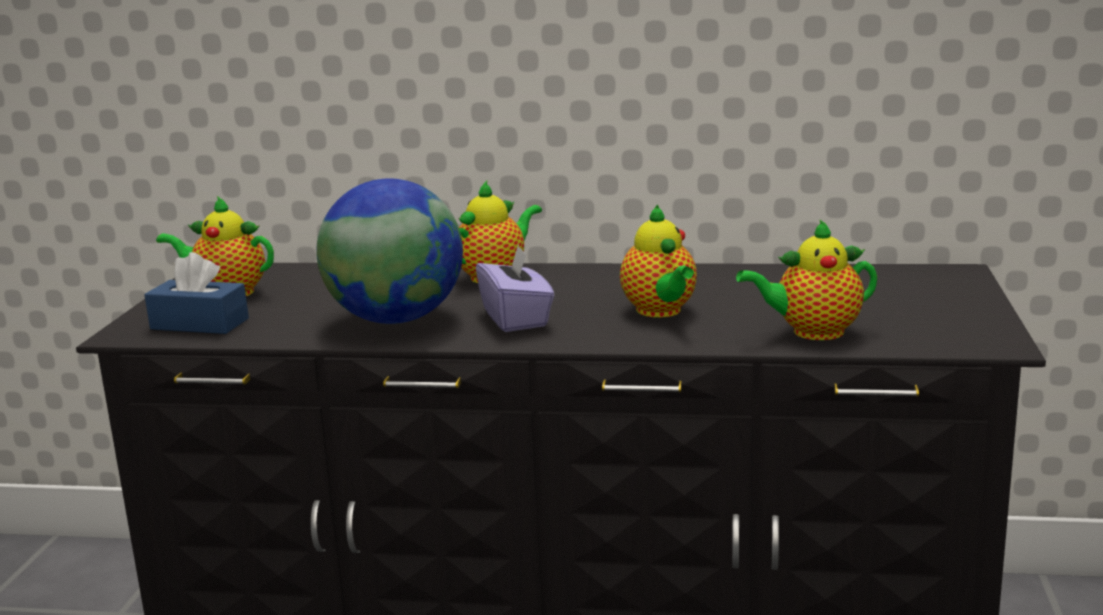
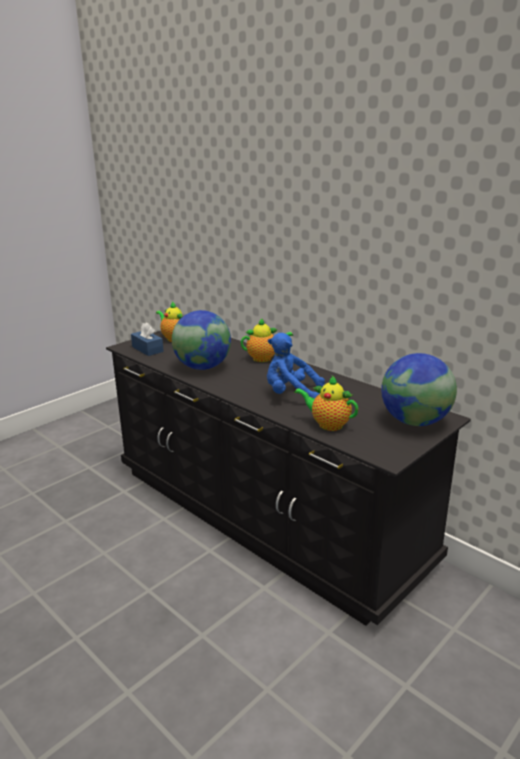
camera: 35 degrees right, 5 degrees up
purple tissue box [476,245,555,332] -> none
teapot [620,204,697,318] -> blue plush toy [267,333,325,398]
none -> globe [381,353,457,426]

